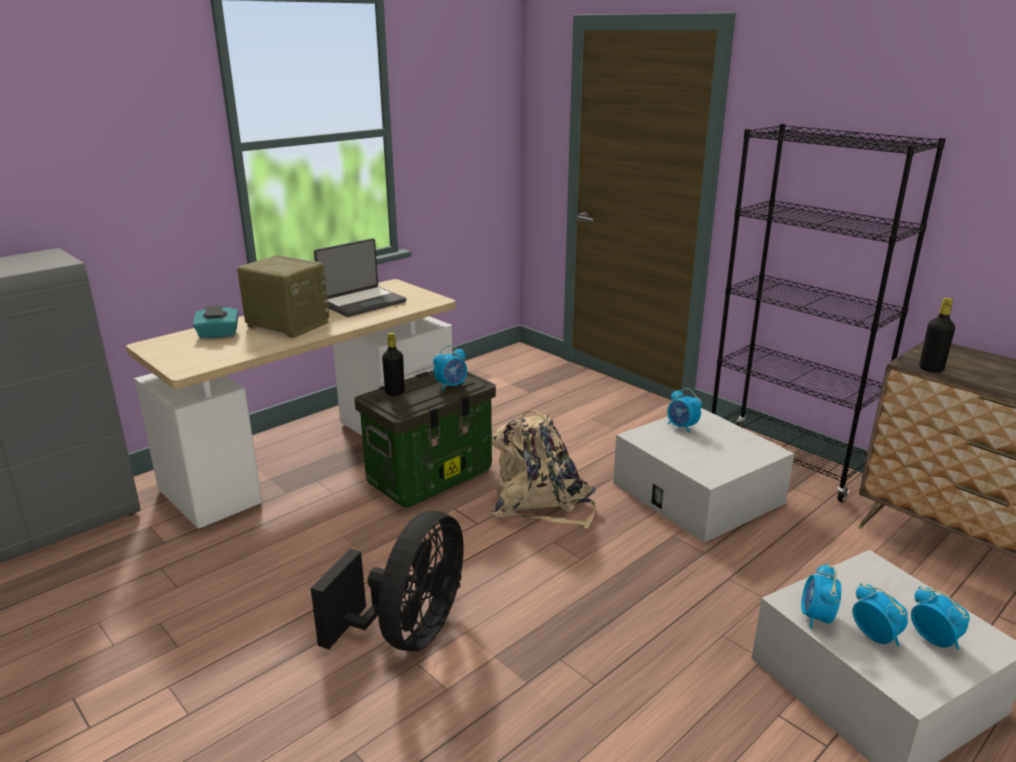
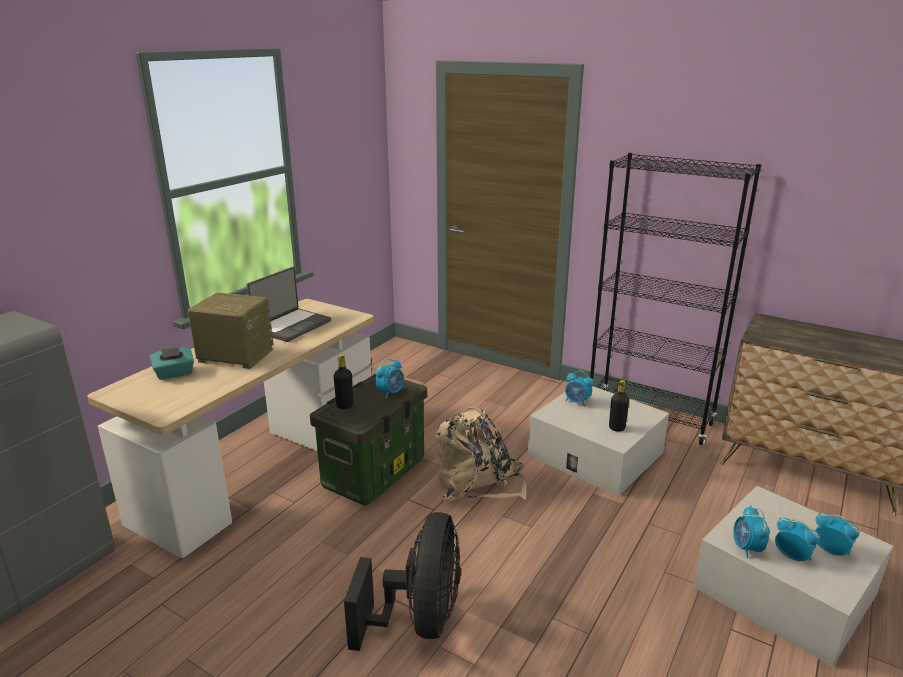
camera: 15 degrees left, 0 degrees up
black bottle [919,298,955,373] -> black bottle moved to [609,380,629,432]

